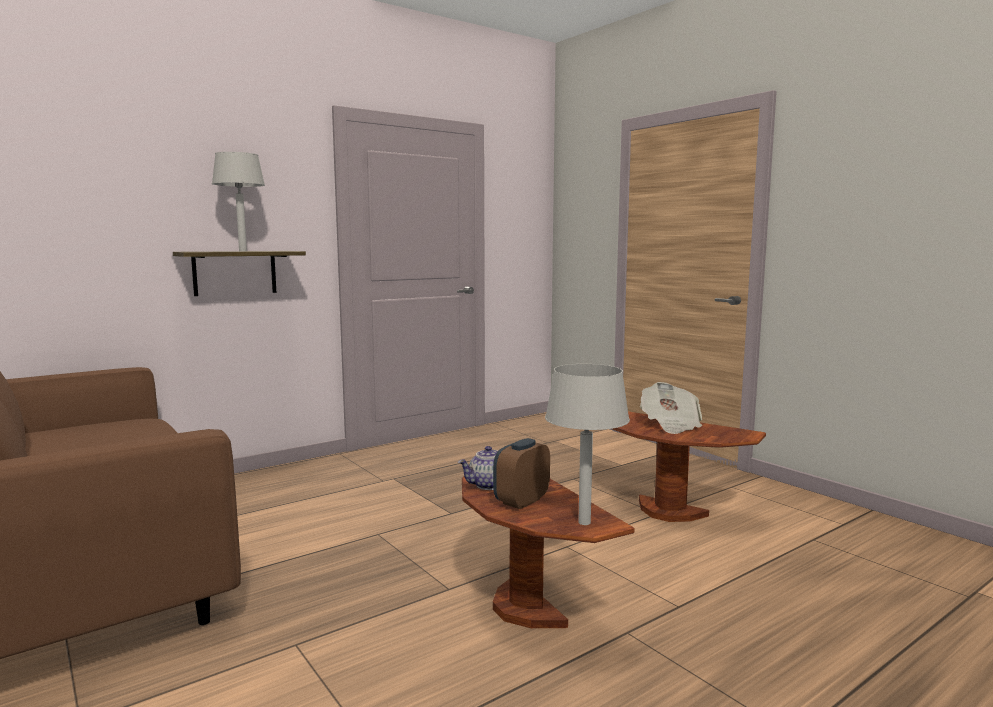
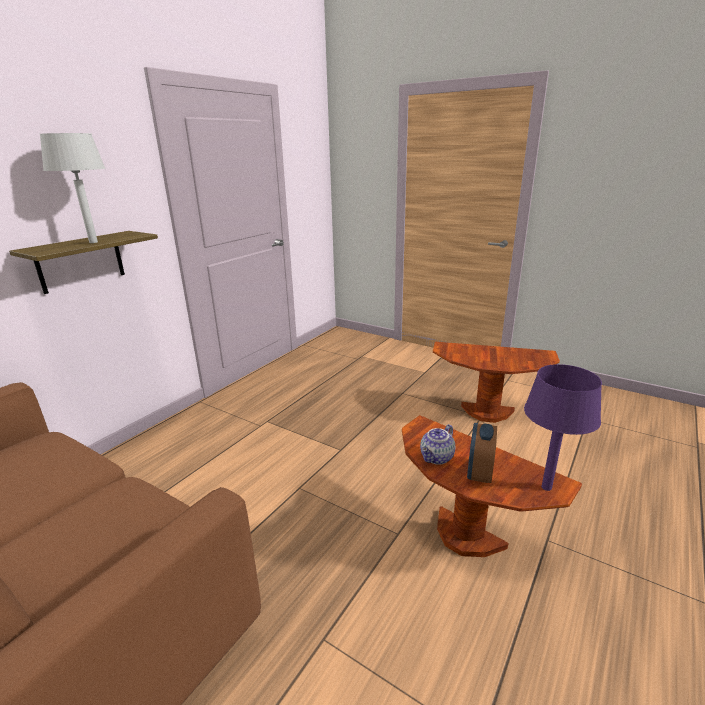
camera: 20 degrees left, 15 degrees up
grey table lamp [545,364,630,525] -> purple table lamp [524,364,602,491]
newspaper [640,382,702,434] -> none

